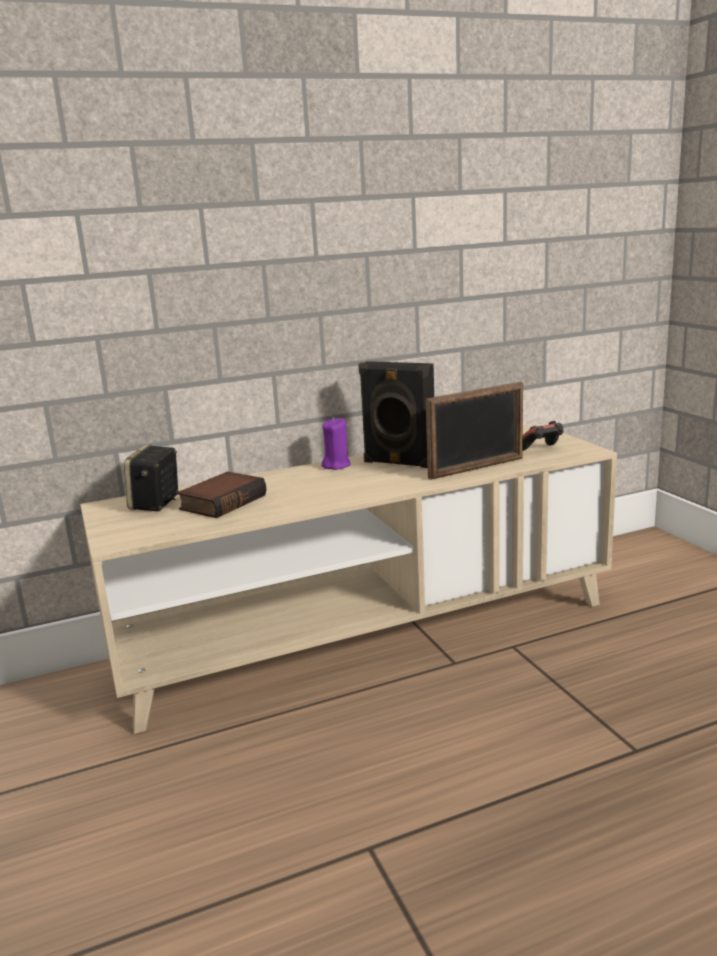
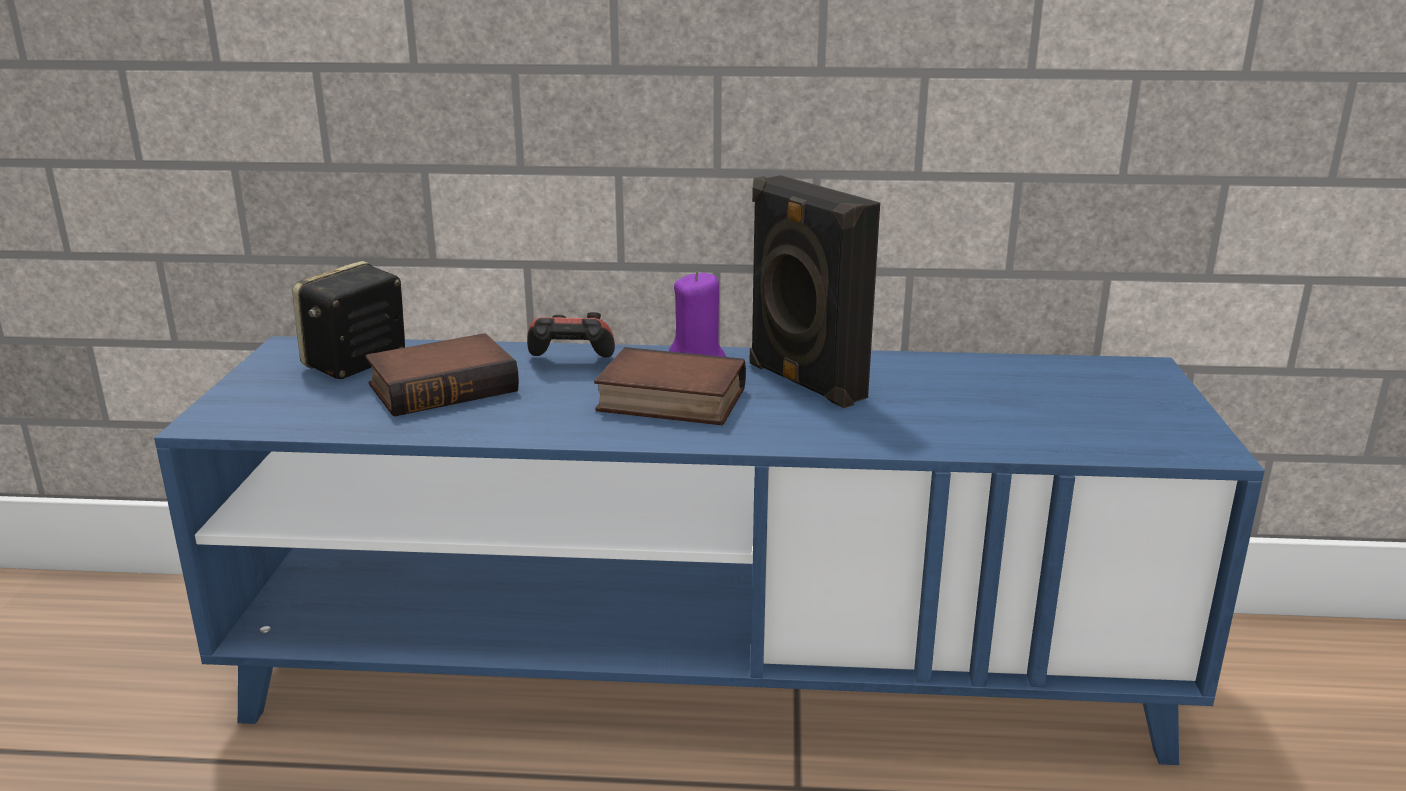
camera: 25 degrees right, 5 degrees up
beige tv stand [80,424,617,734] -> blue tv stand [154,336,1265,765]
picture frame [426,382,523,480] -> none
game controller [522,421,563,451] -> game controller moved to [527,312,615,358]
none -> book [594,347,746,425]

